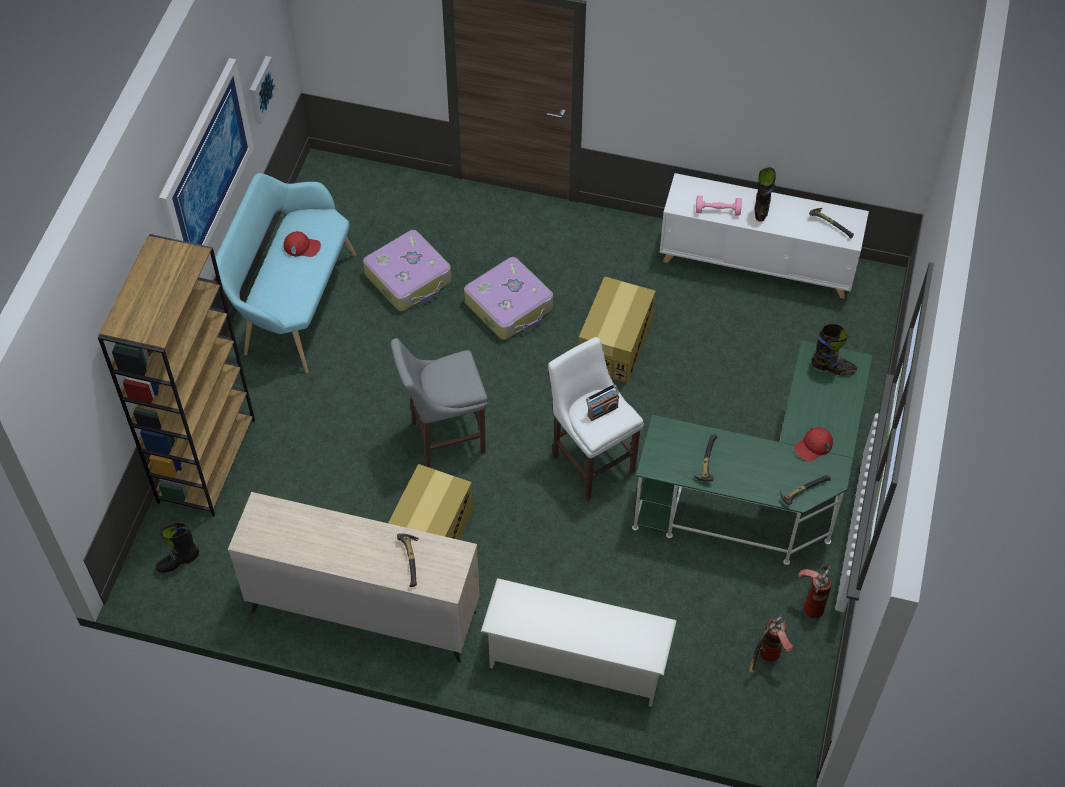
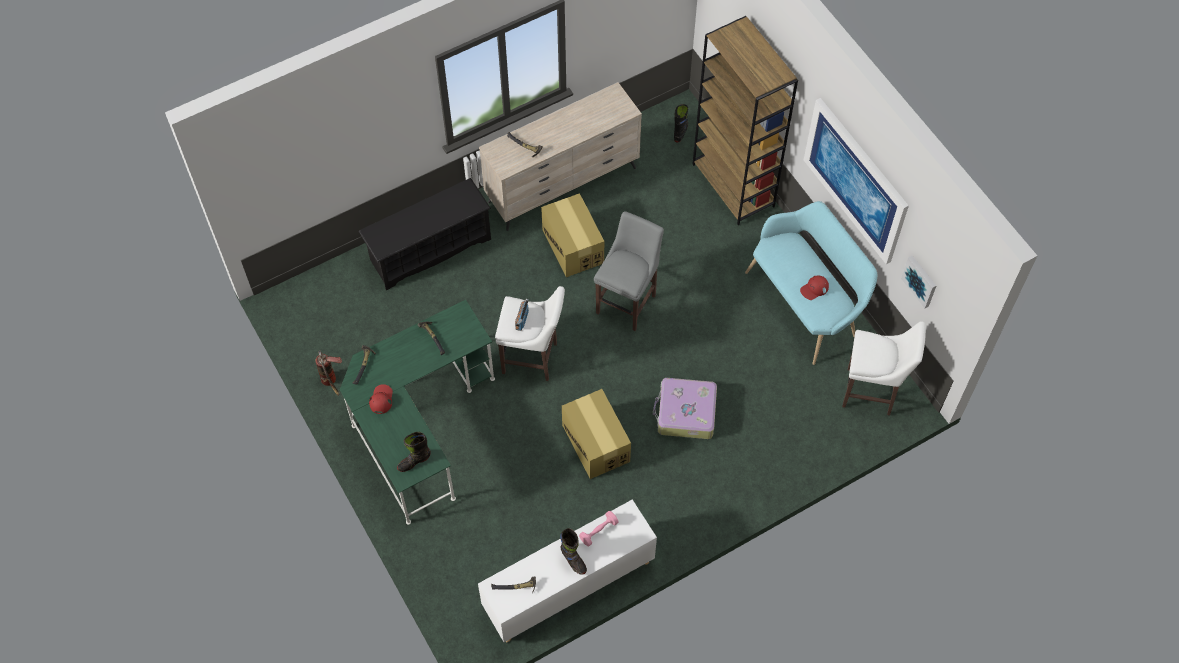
camera: 135 degrees right, 5 degrees up
suitcase [363,230,451,311] -> none
white shoe rack [481,578,677,707] -> black shoe rack [358,178,491,290]
fire extinguisher [749,615,794,674] -> none
none -> white stool [842,321,926,416]

